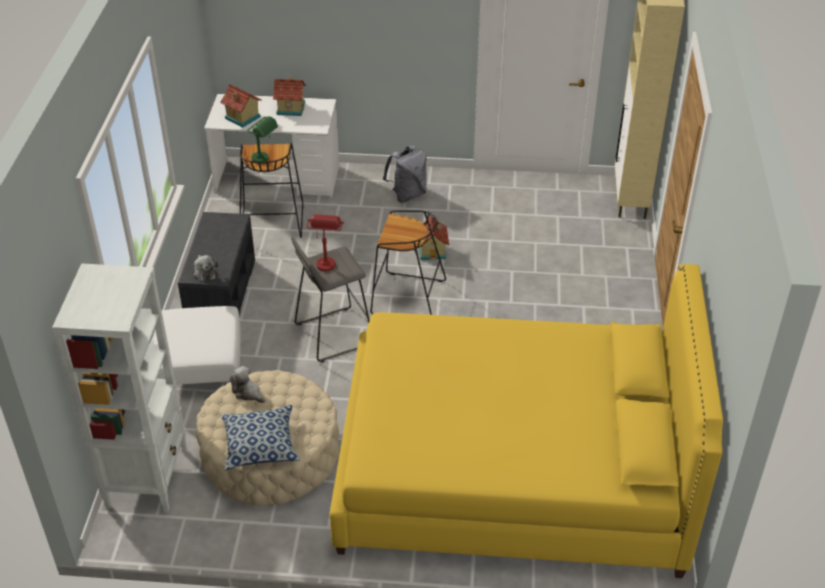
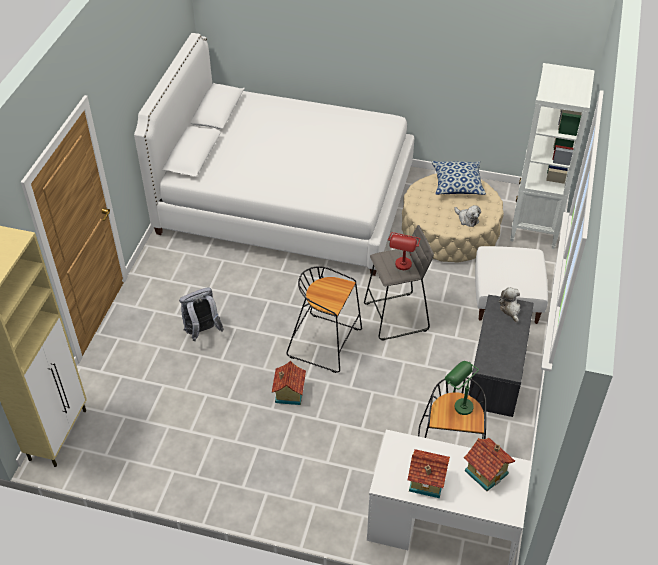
camera: 170 degrees left, 5 degrees up
yellow bed [330,264,723,578] -> white bed [134,33,414,276]
grey backpack [383,146,427,203] -> grey backpack moved to [179,288,224,341]

